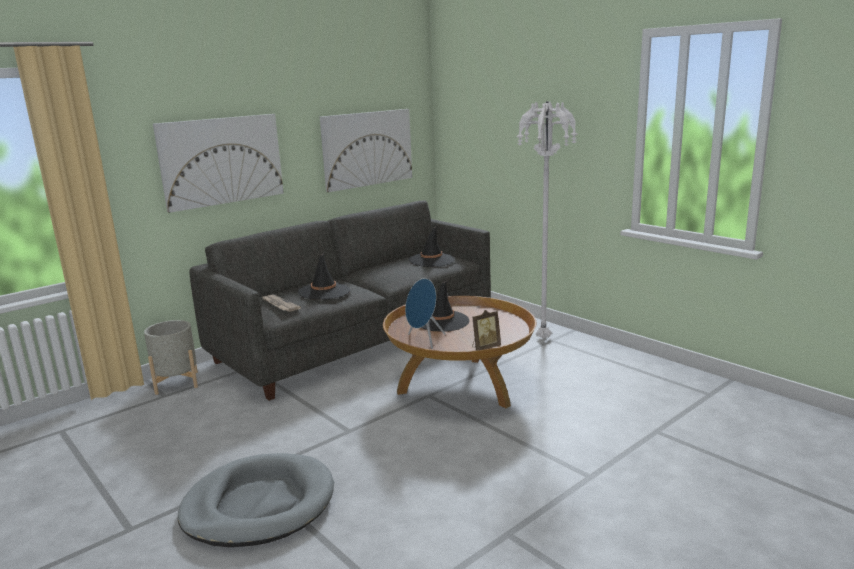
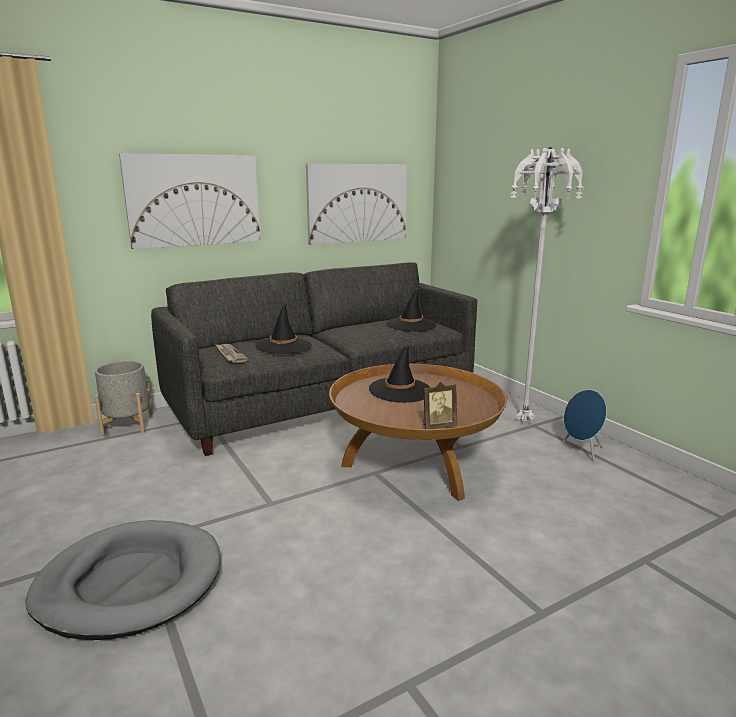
camera: 10 degrees right, 0 degrees up
blue speaker [405,278,446,349] -> blue speaker moved to [562,390,607,463]

